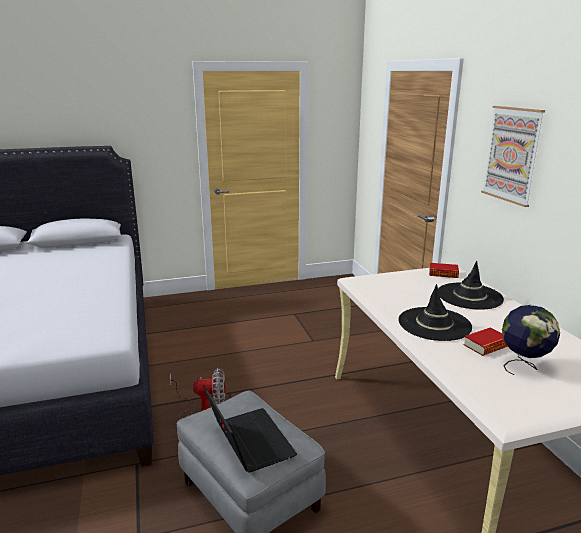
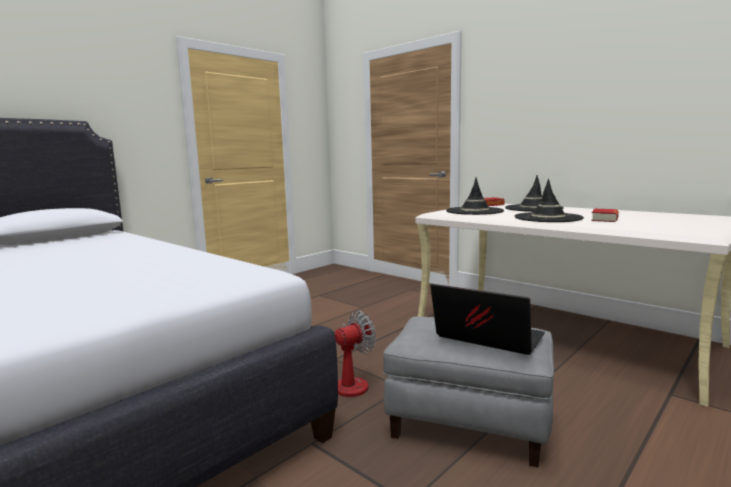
camera: 30 degrees left, 10 degrees down
picture [481,106,545,207] -> none
globe [502,305,560,375] -> none
none -> black hat [446,177,504,215]

